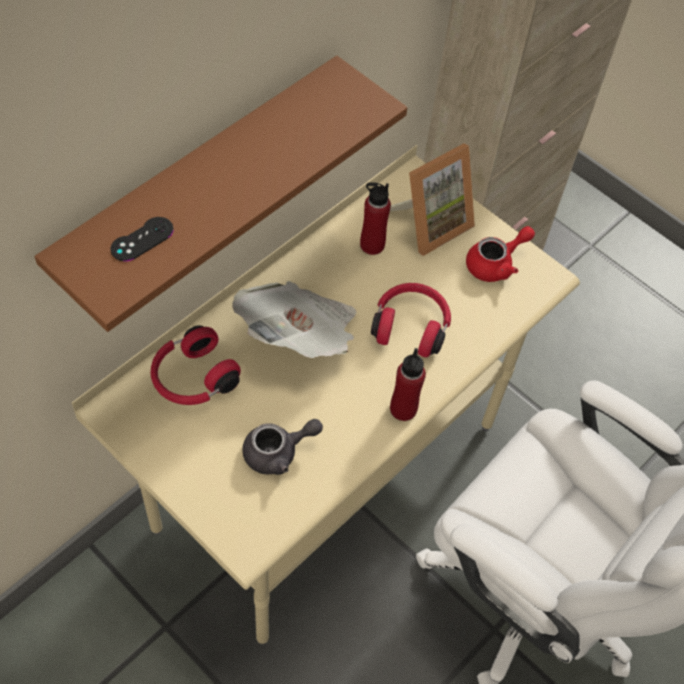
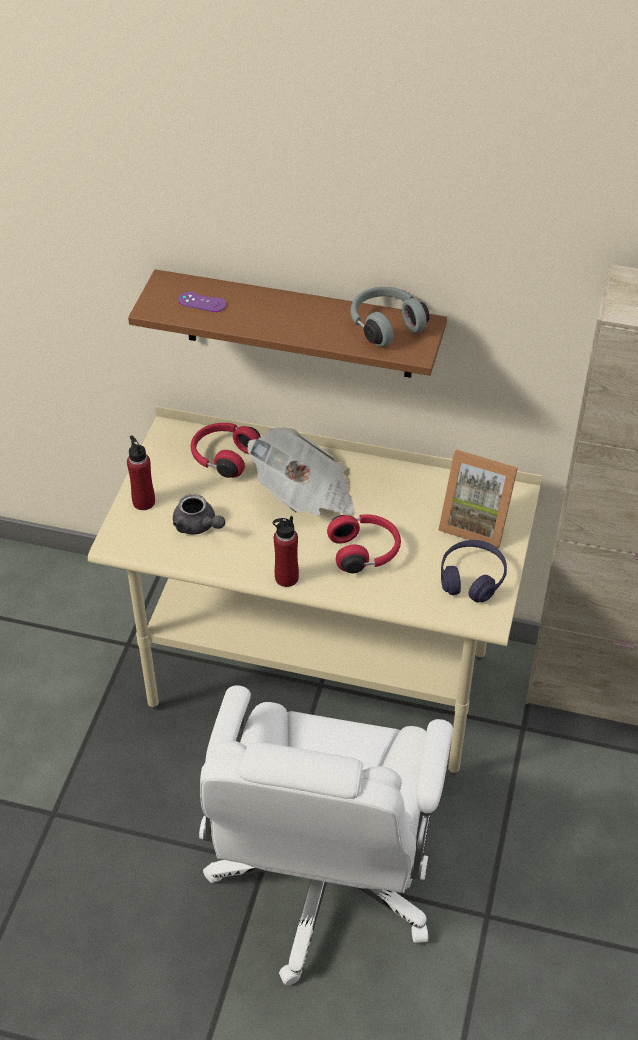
camera: 65 degrees right, 10 degrees down
black game controller [111,217,174,261] -> purple game controller [178,292,226,312]
red bottle [360,182,391,255] -> red bottle moved to [127,435,155,510]
red teapot [466,226,535,282] -> purple headphones [441,540,507,602]
none -> grey headphones [350,287,430,347]

